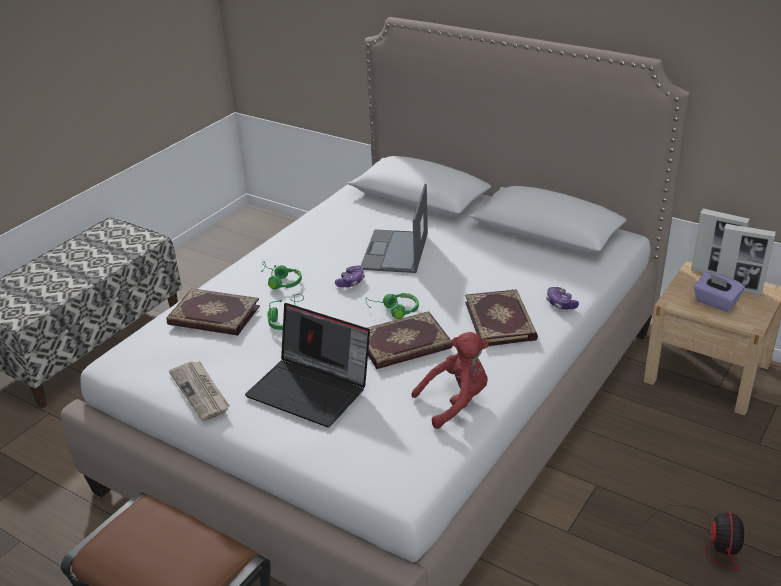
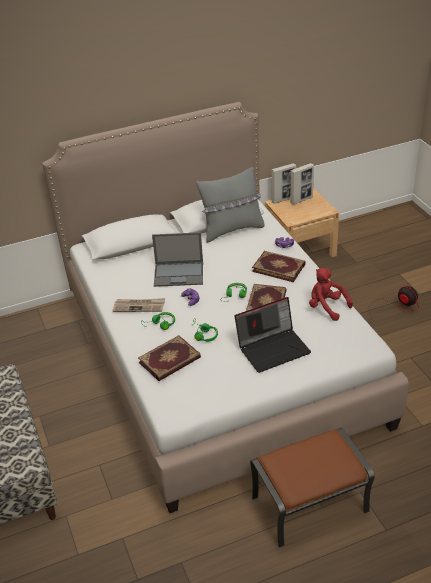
camera: 55 degrees left, 5 degrees up
newspaper [169,361,230,421] -> newspaper moved to [113,298,165,312]
laptop [361,184,428,273] -> laptop turned 45 degrees counterclockwise [152,232,203,287]
red plush toy [411,332,488,429] -> red plush toy turned 60 degrees counterclockwise [309,268,353,321]
purple tissue box [693,272,745,312] -> none
none -> grey pillow [196,167,264,243]

